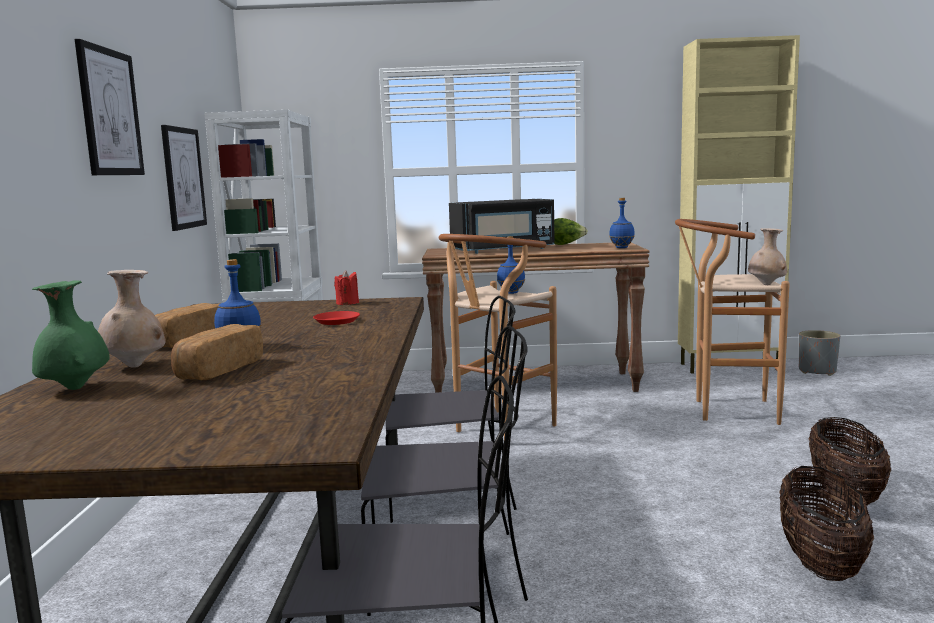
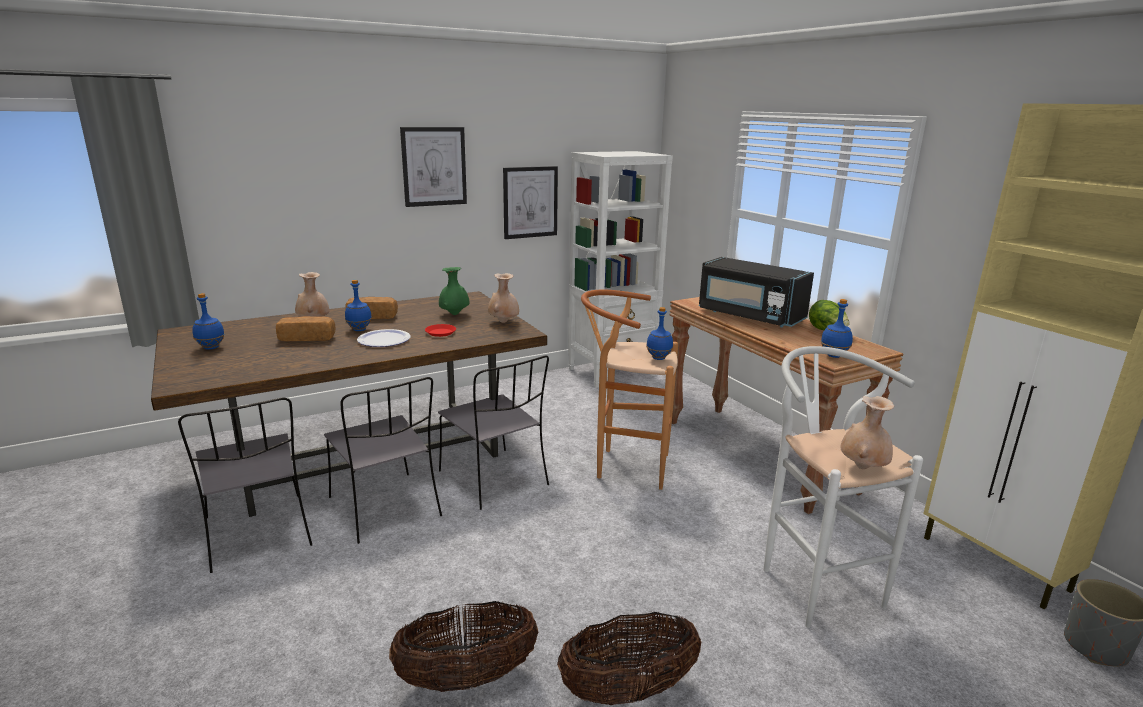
camera: 60 degrees right, 10 degrees up
green vase [32,280,110,390] -> green vase moved to [439,267,470,315]
red candle [334,270,359,305] -> beige vase [488,273,519,323]
brown stool [675,219,790,425] -> white stool [763,346,923,628]
none -> blue bottle [192,293,225,349]
none -> plate [357,329,411,347]

